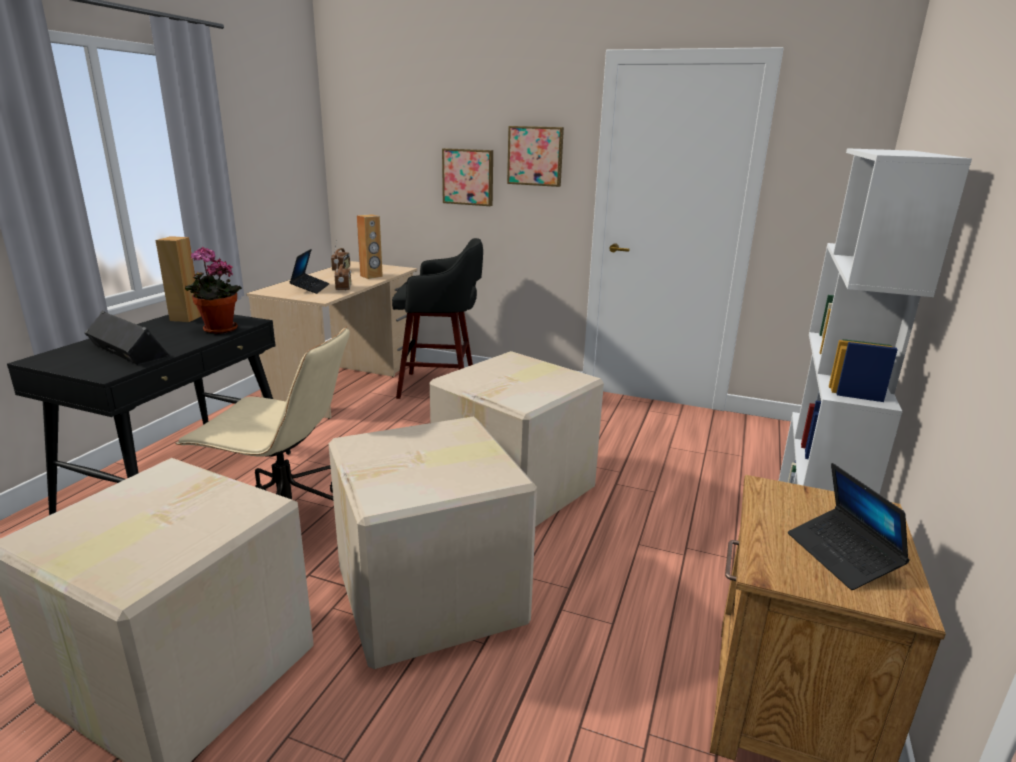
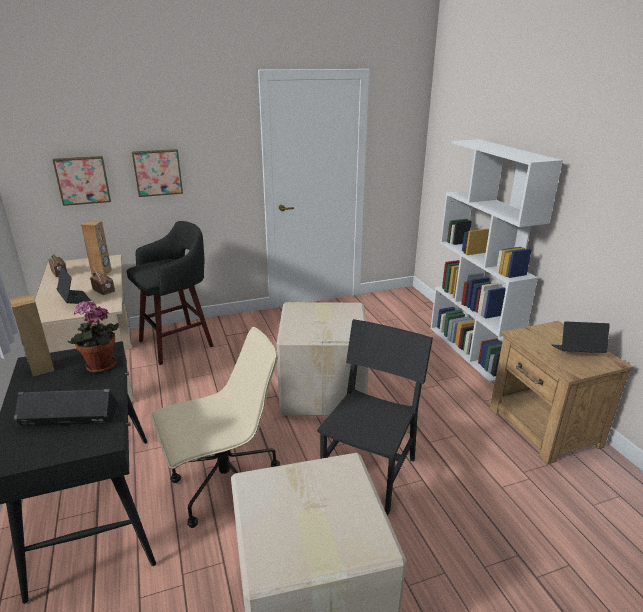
camera: 40 degrees left, 5 degrees up
cardboard box [329,416,537,669] -> black chair [317,319,433,515]
picture [507,126,564,187] -> picture moved to [53,156,111,206]
laptop [788,463,910,590] -> laptop turned 150 degrees clockwise [552,321,610,353]

